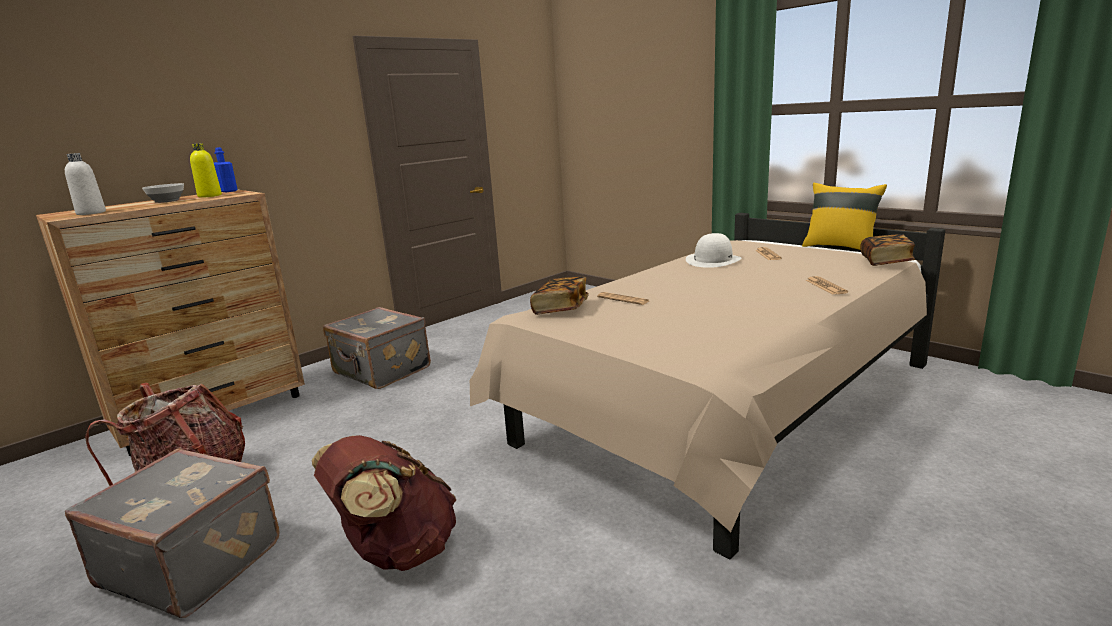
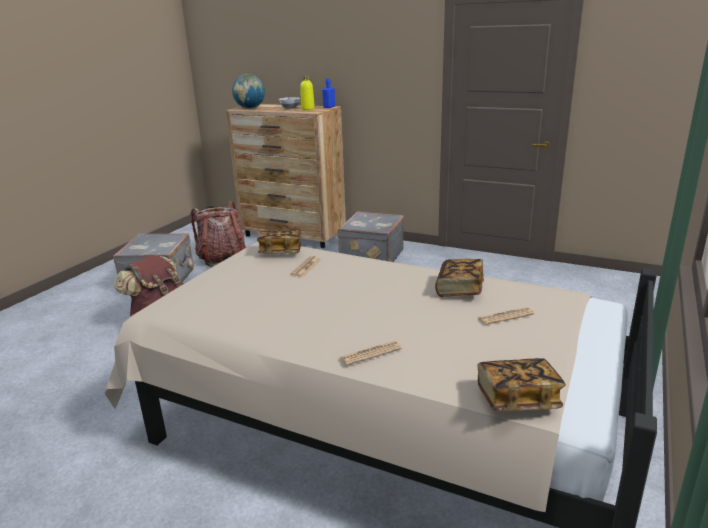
camera: 70 degrees right, 5 degrees up
white bottle [65,153,106,215] -> globe [232,74,265,109]
white hat [686,233,741,268] -> book [435,259,484,297]
yellow pillow [802,183,887,250] -> none

